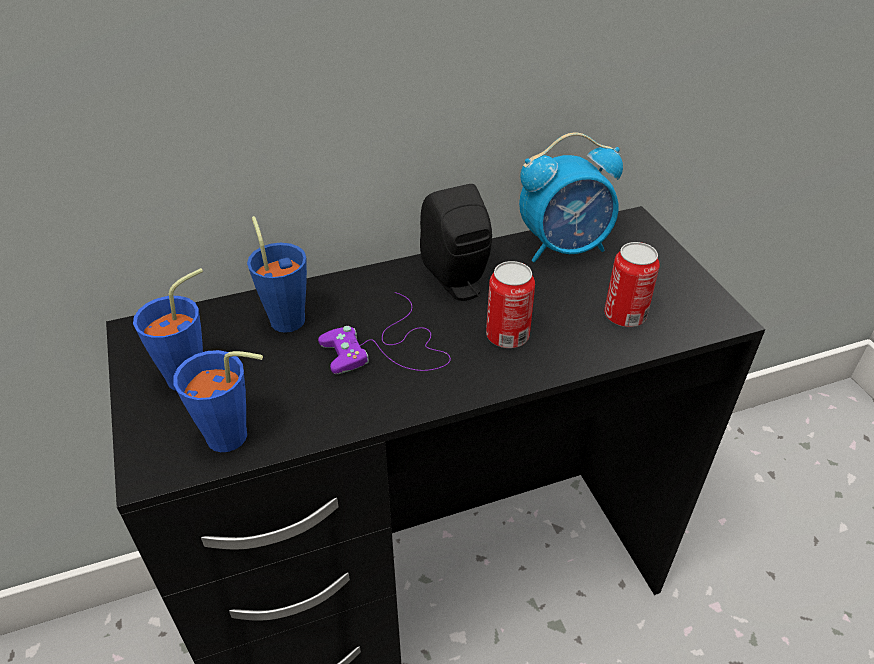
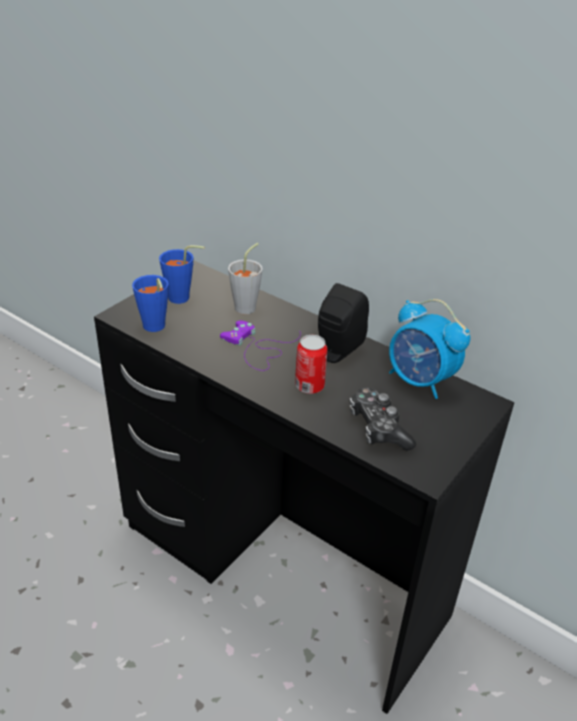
camera: 55 degrees right, 5 degrees down
blue cup [247,216,307,333] -> grey cup [228,243,263,315]
can [604,242,660,327] -> game controller [350,387,416,451]

